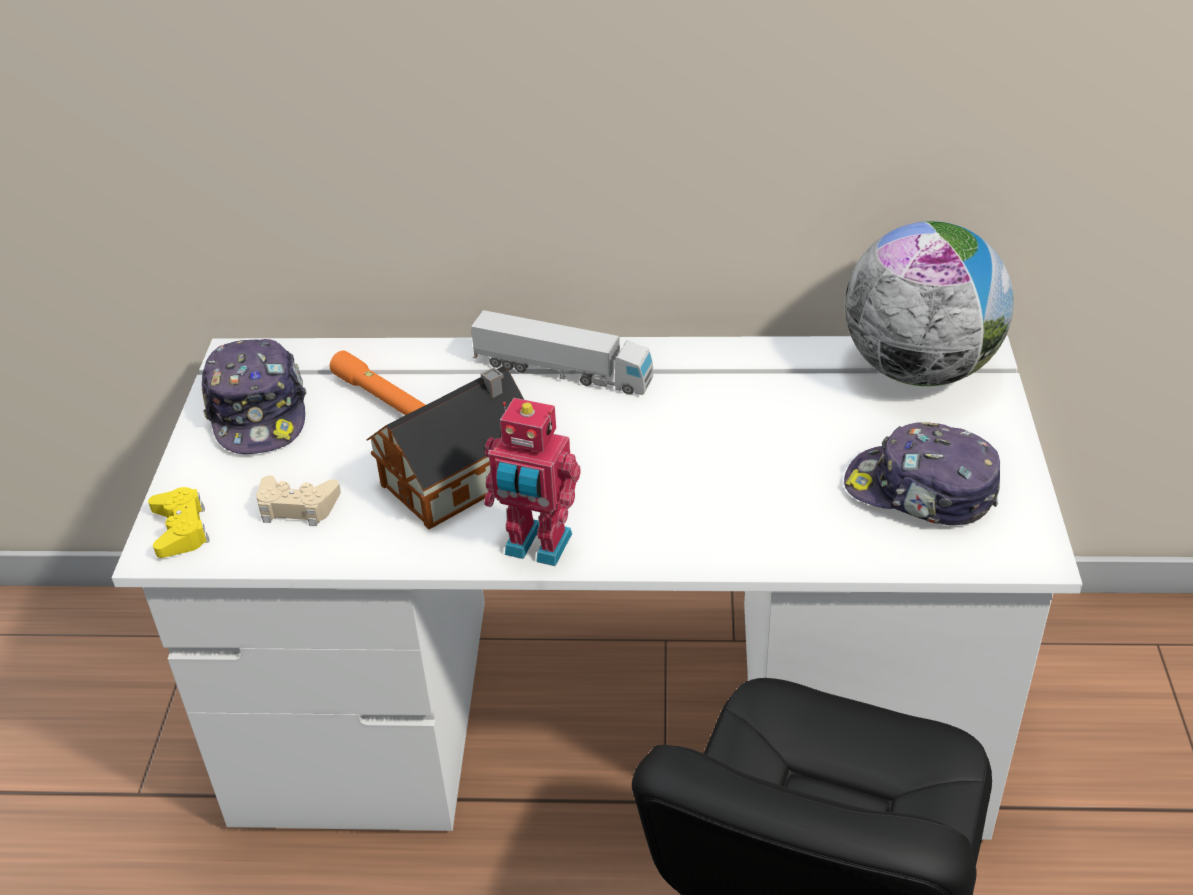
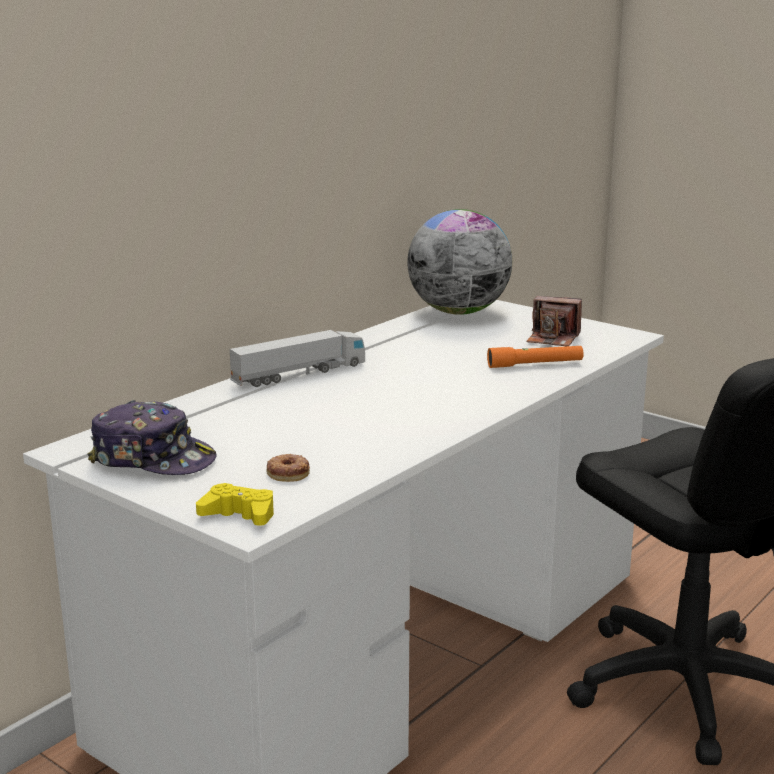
camera: 55 degrees left, 20 degrees down
beige game controller [256,475,341,526] -> donut [266,454,310,482]
orange flashlight [330,351,425,415] -> orange flashlight moved to [487,346,584,368]
toy house [366,366,524,529] -> none
toy robot [484,398,581,566] -> none
cap [844,422,1000,525] -> camera [526,296,582,346]

